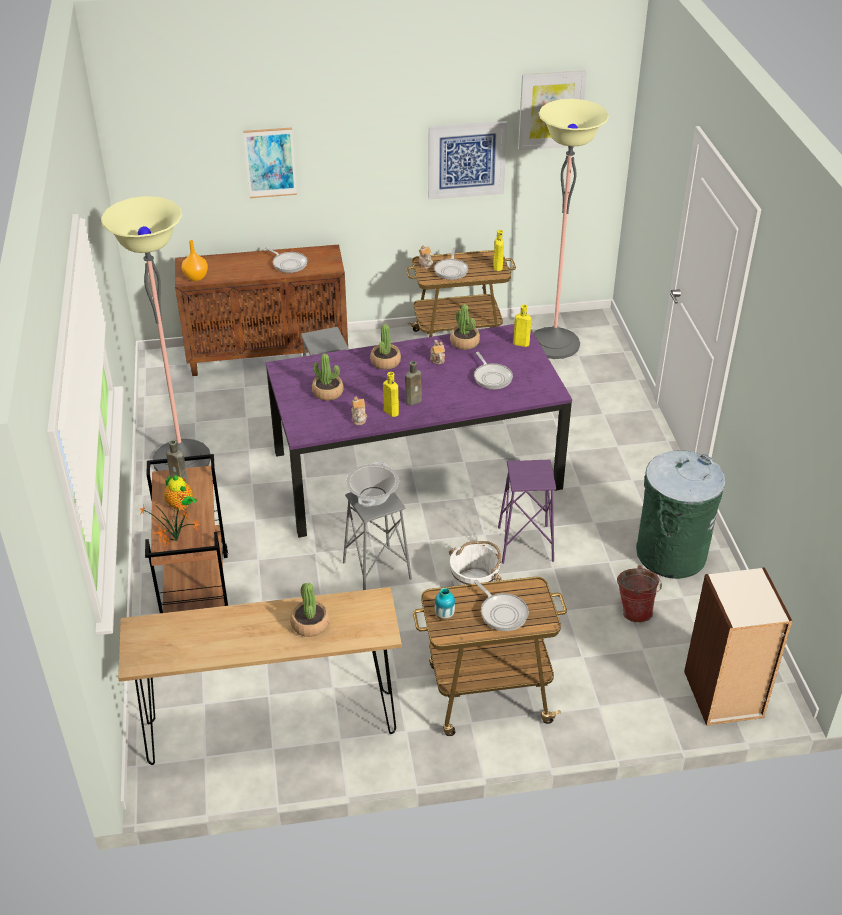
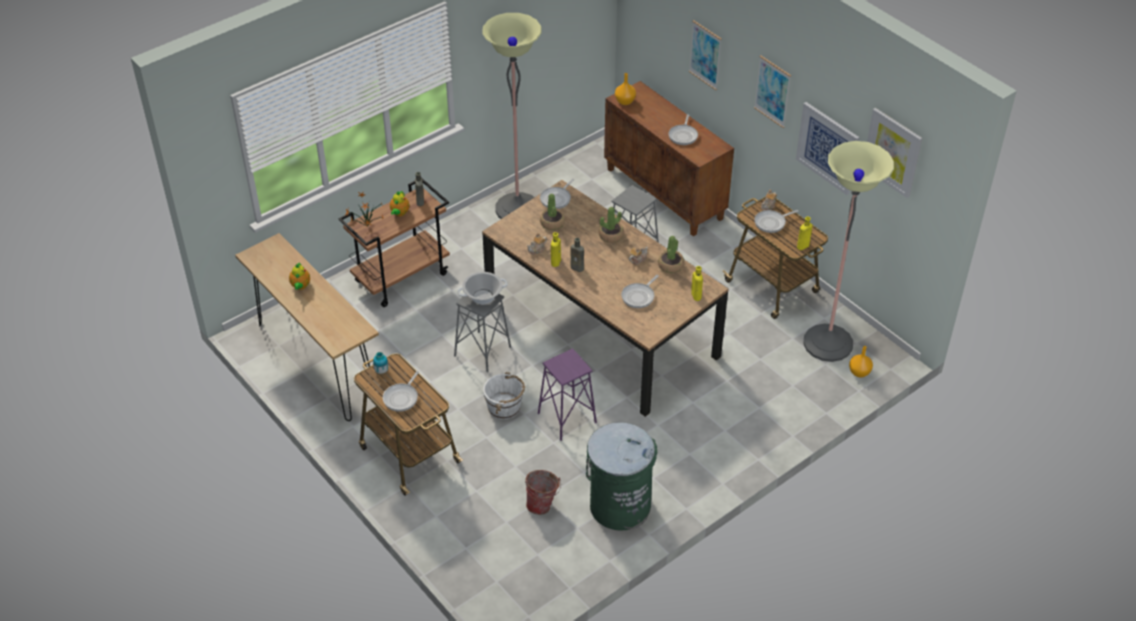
camera: 60 degrees right, 5 degrees up
purple dining table [266,324,572,538] -> brown dining table [482,180,729,417]
potted plant [290,582,330,637] -> none
bookcase [684,567,792,726] -> none
none -> teapot [289,263,310,290]
none -> frying pan [540,179,574,209]
none -> picture [754,56,791,128]
none -> orange vase [849,346,873,377]

